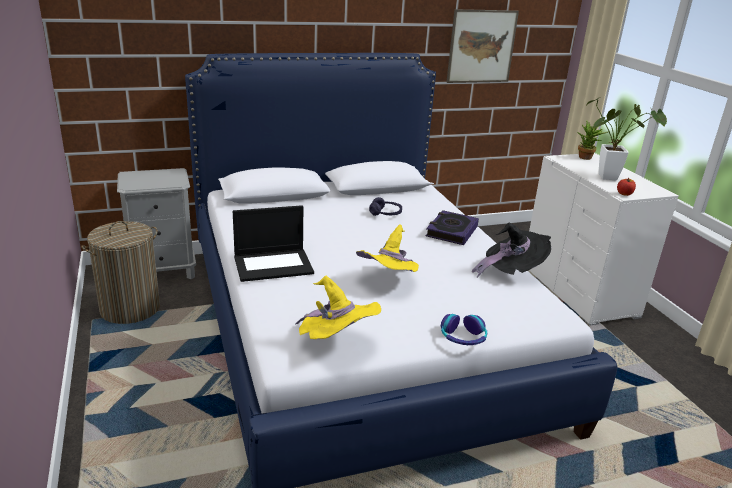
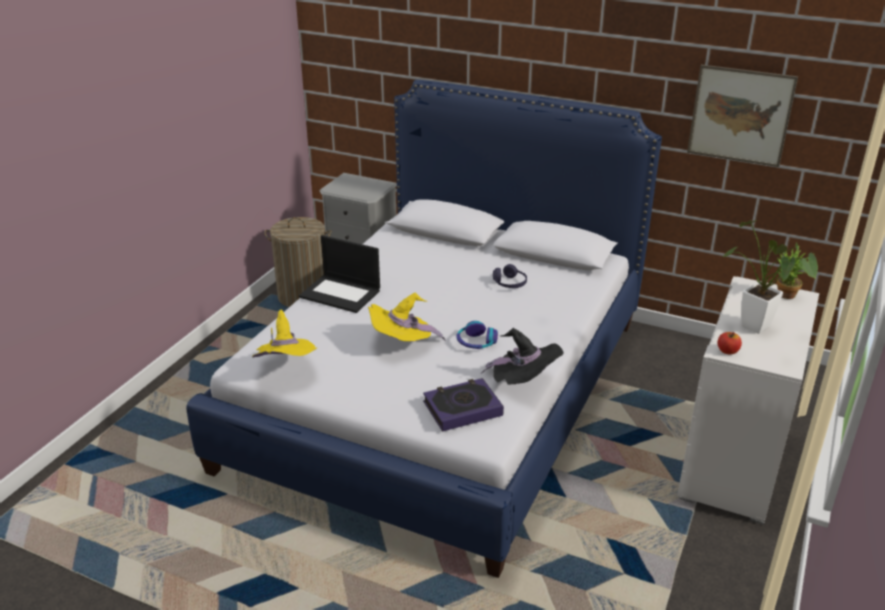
camera: 45 degrees right, 5 degrees up
book [426,210,479,245] -> book moved to [423,378,504,432]
headphones [441,314,487,345] -> headphones moved to [456,321,498,349]

